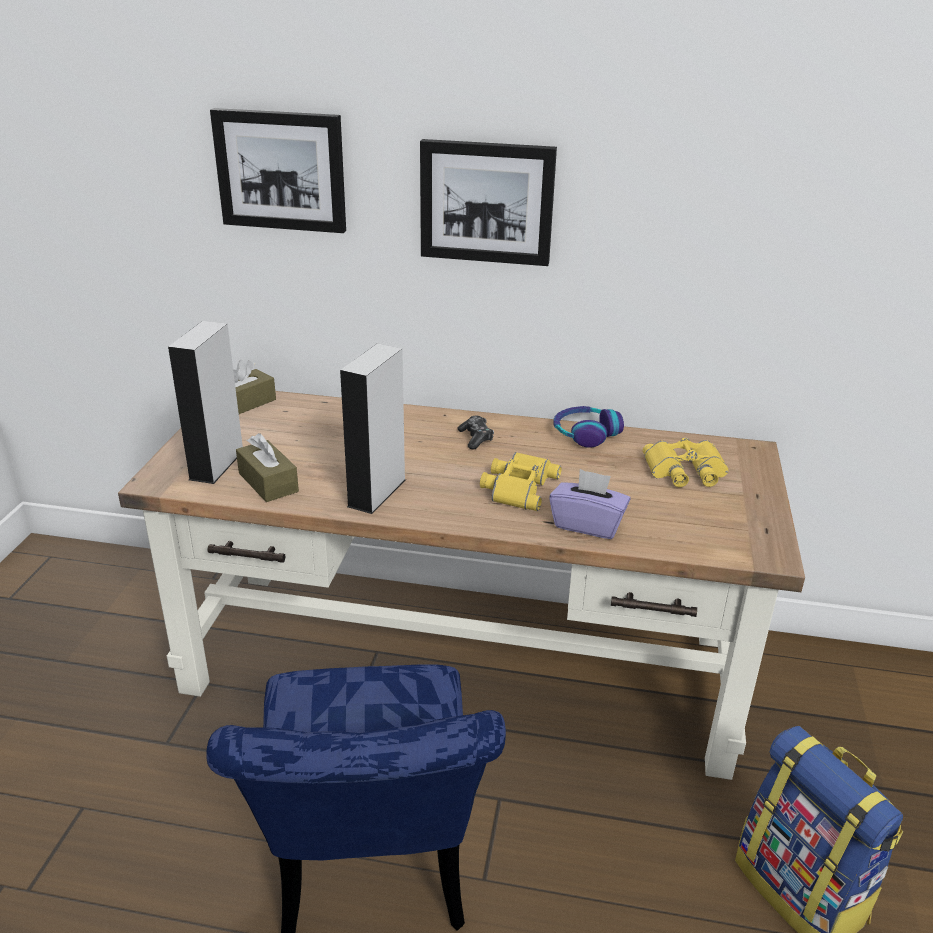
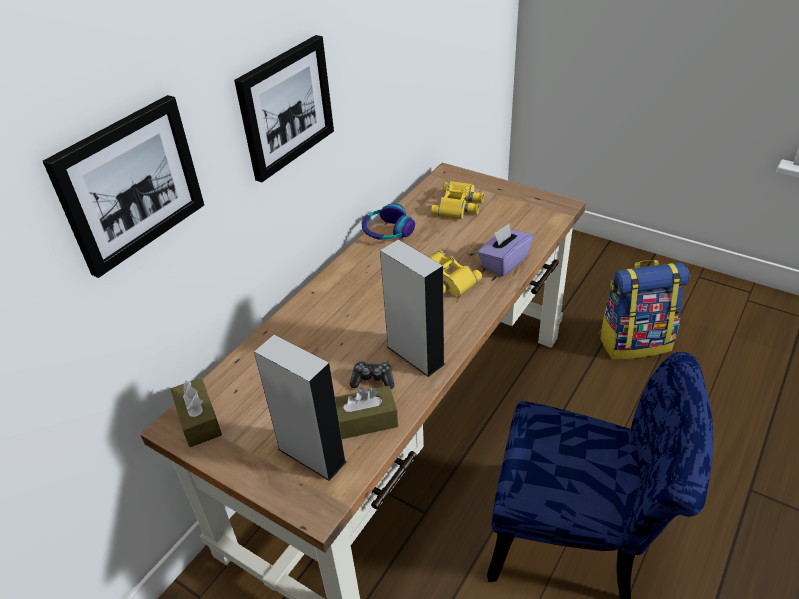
camera: 65 degrees left, 10 degrees up
game controller [458,416,494,450] -> game controller moved to [350,361,394,389]

